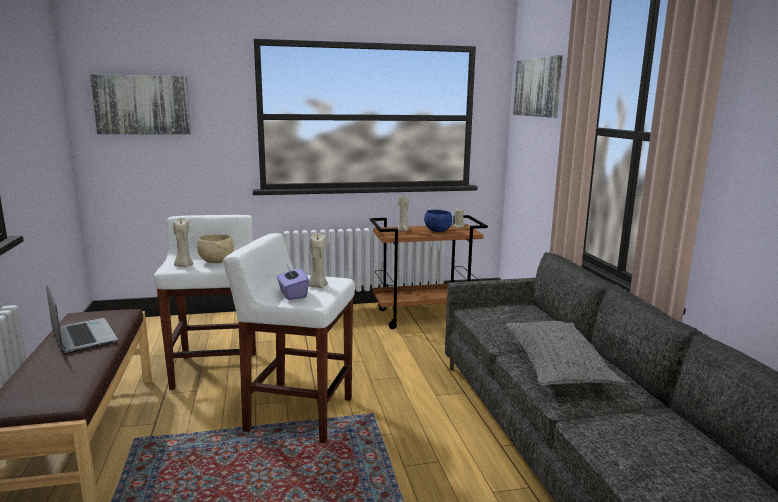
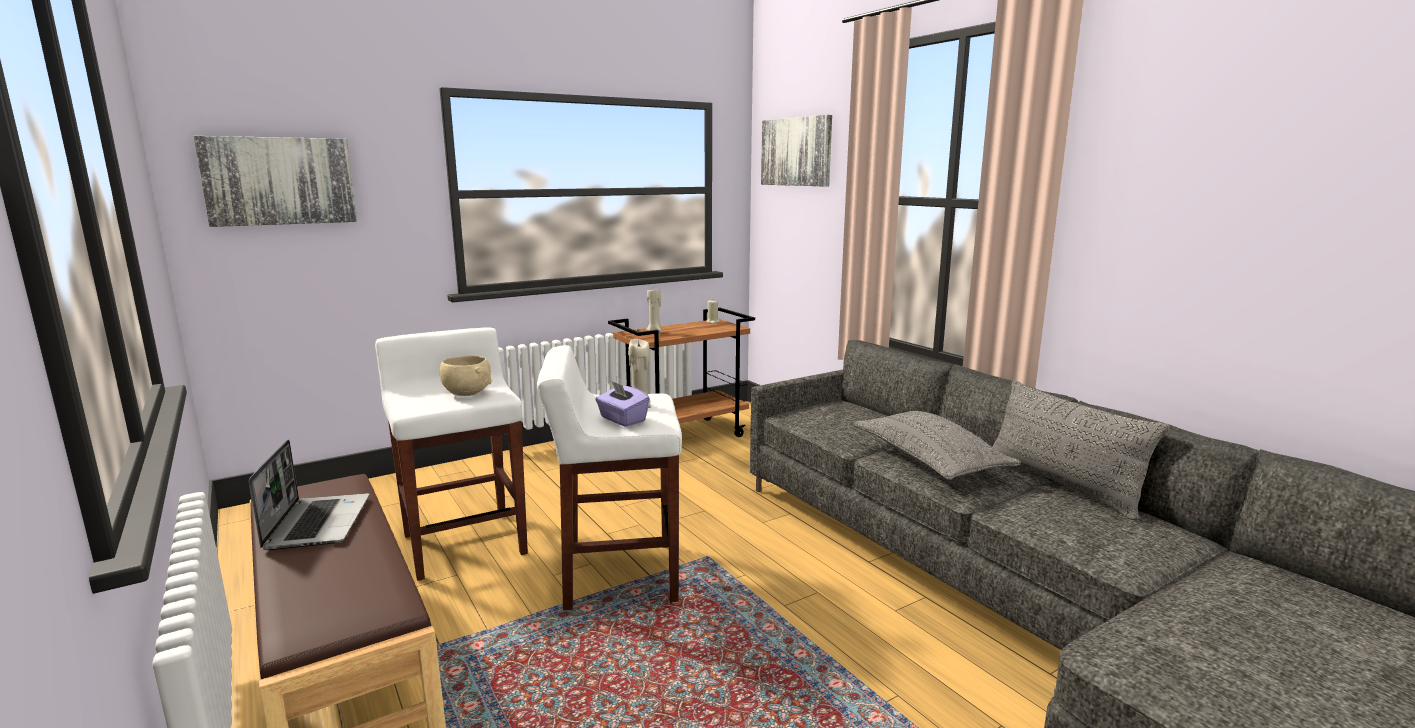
camera: 20 degrees left, 0 degrees up
laptop [46,285,118,354] -> laptop turned 45 degrees clockwise [249,440,369,550]
beige candle [173,218,193,267] -> none
blue bowl [424,210,452,232] -> none
none -> grey pillow [993,380,1170,520]

